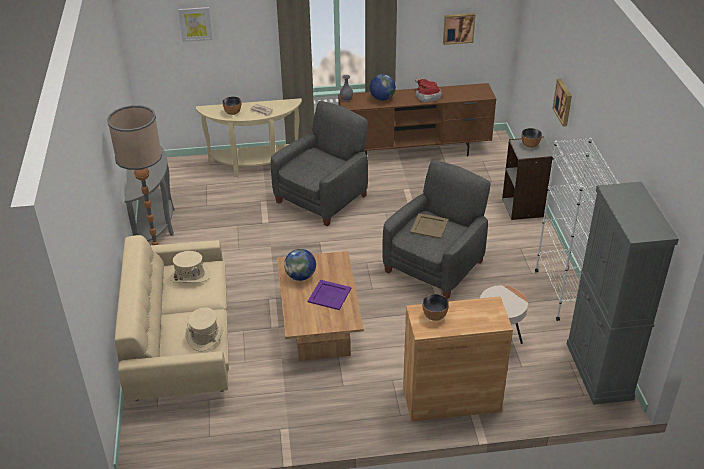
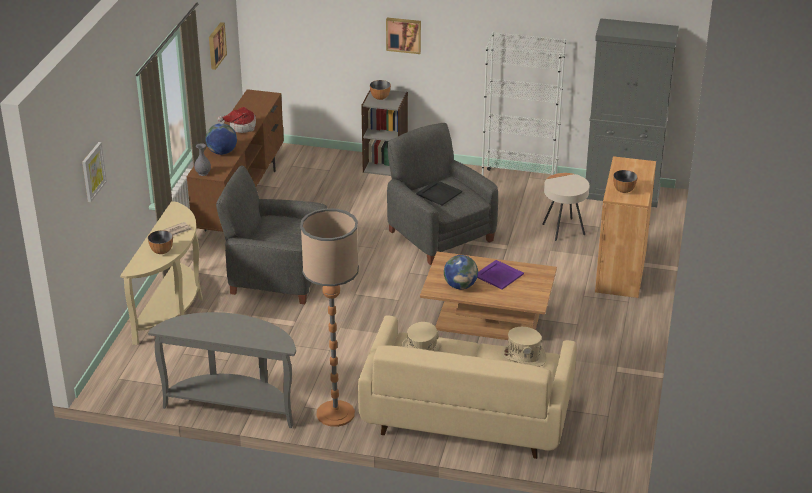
camera: 70 degrees left, 5 degrees down
grey armchair [271,101,368,226] -> grey armchair turned 45 degrees counterclockwise [216,165,327,304]
beige tray [410,213,449,239] -> black tray [416,180,462,206]

